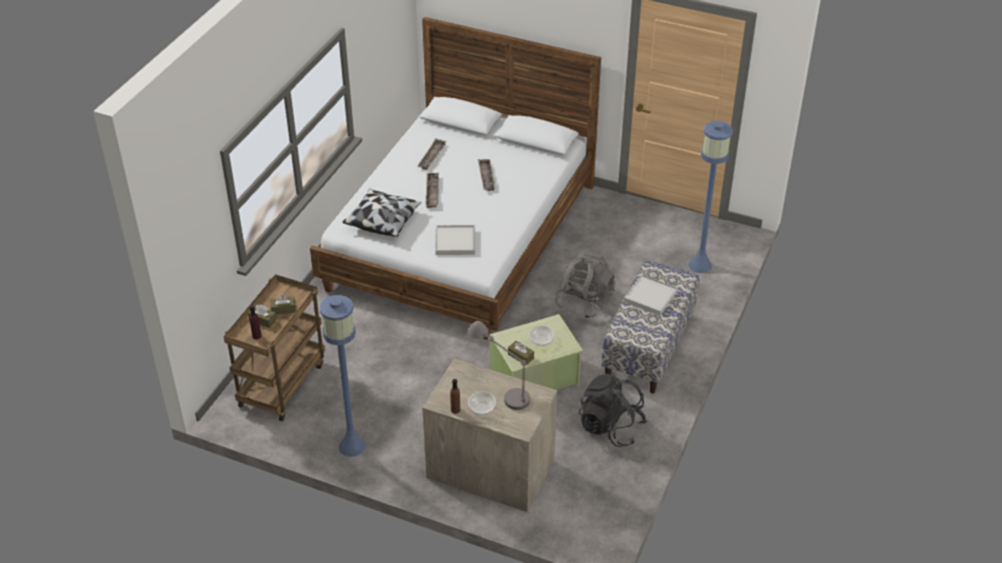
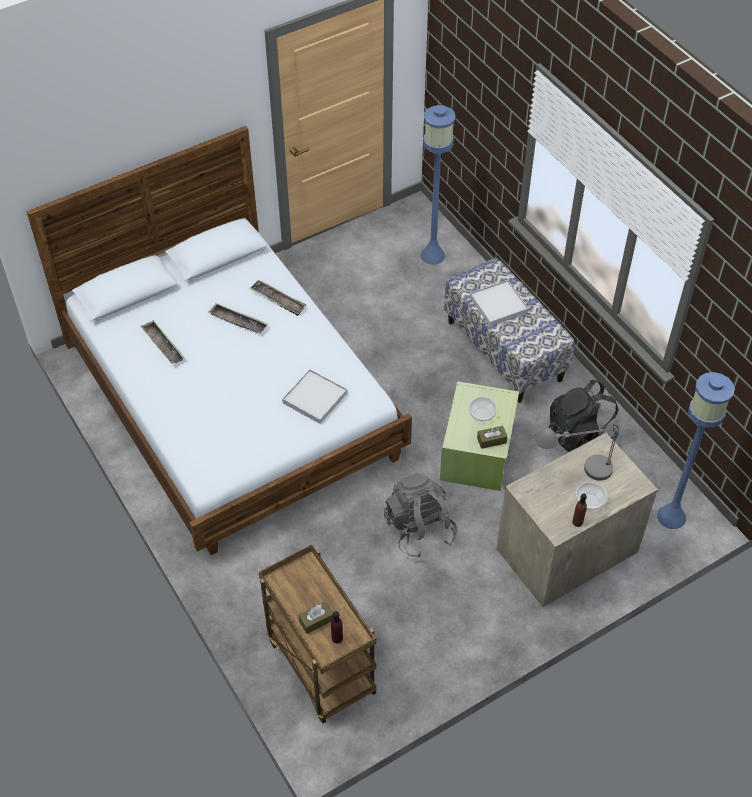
camera: 55 degrees left, 10 degrees up
brown tissue box [270,295,296,315] -> none
blue floor lamp [320,295,366,457] -> blue floor lamp moved to [657,372,735,529]
pillow [343,188,422,237] -> none
tray [425,173,439,208] -> tray moved to [250,280,306,316]
grey backpack [555,250,615,319] -> grey backpack moved to [384,473,457,558]

